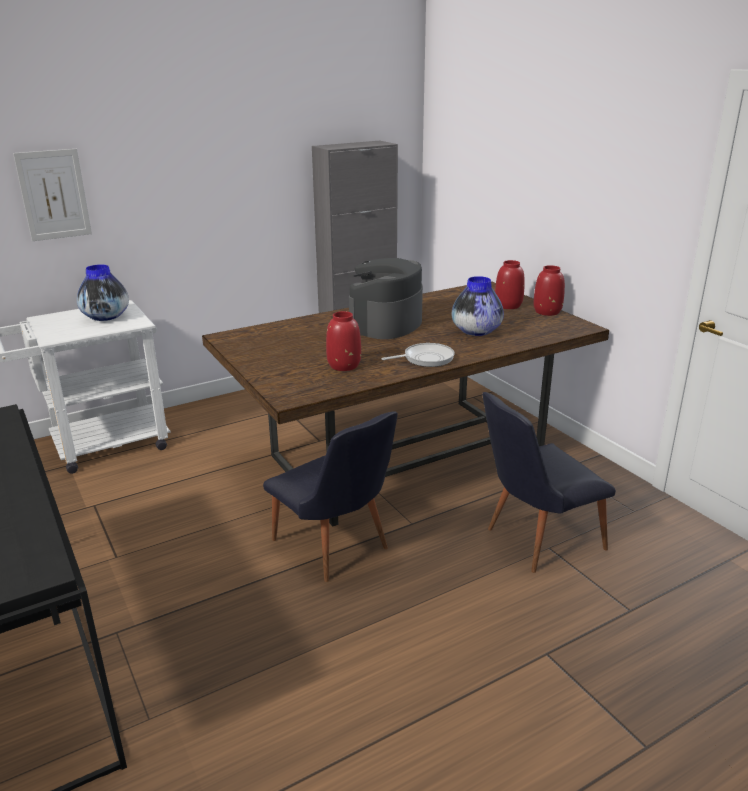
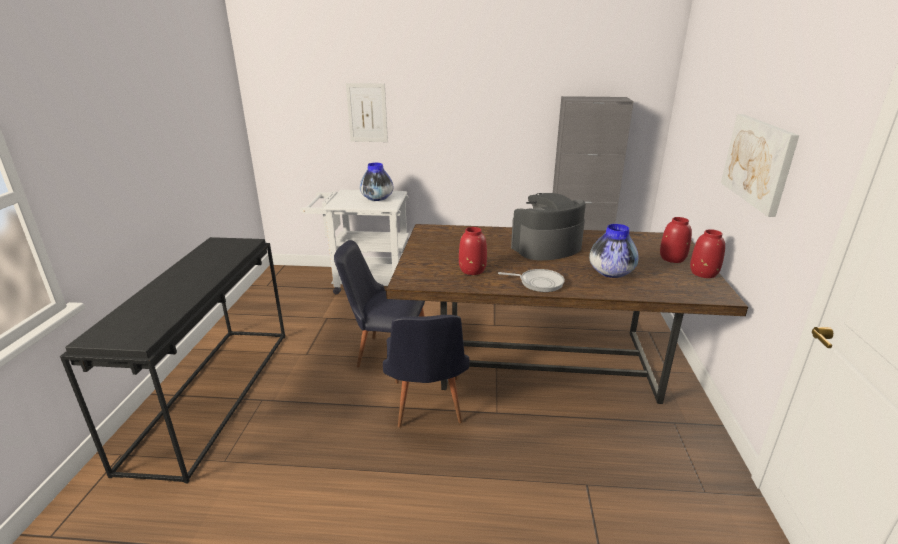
camera: 35 degrees right, 0 degrees up
black chair [482,392,616,573] -> black chair moved to [334,240,425,367]
none -> picture [721,114,799,217]

